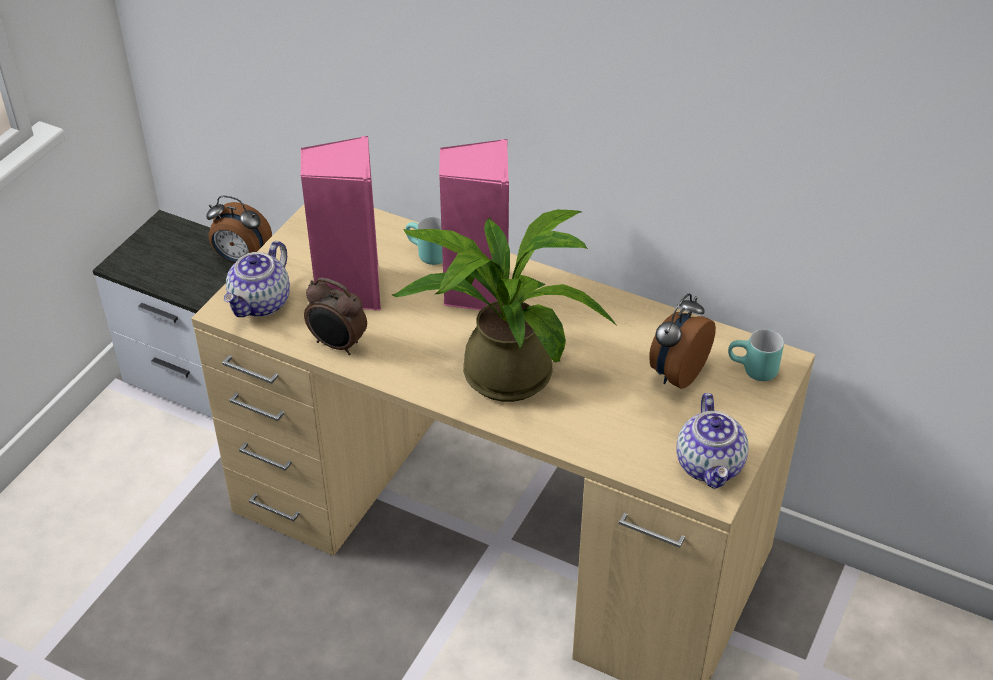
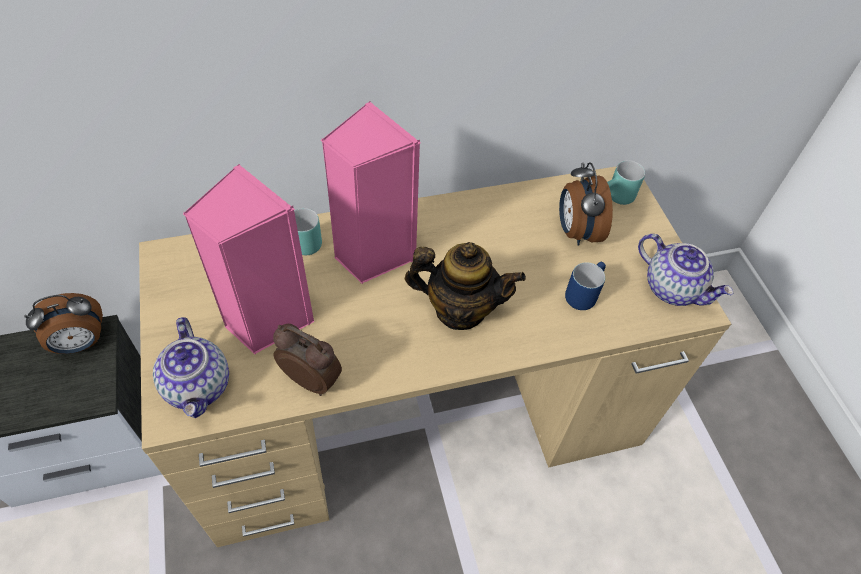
camera: 45 degrees left, 10 degrees up
alarm clock [304,278,367,355] -> alarm clock turned 135 degrees counterclockwise [273,324,342,396]
potted plant [392,210,617,402] -> teapot [405,242,526,330]
none -> blue mug [565,262,606,310]

